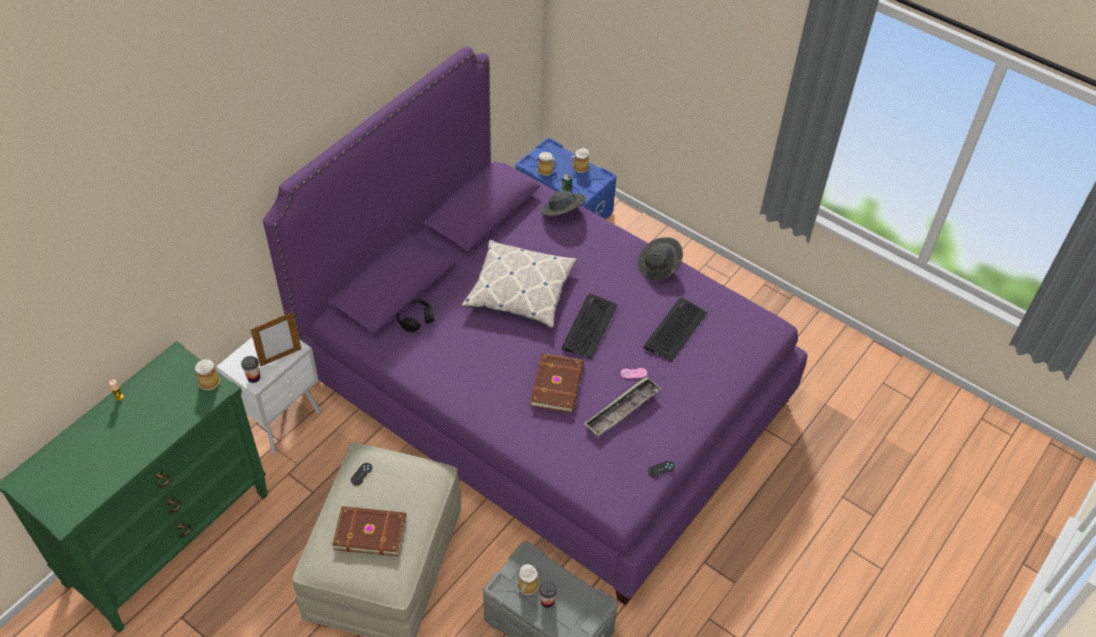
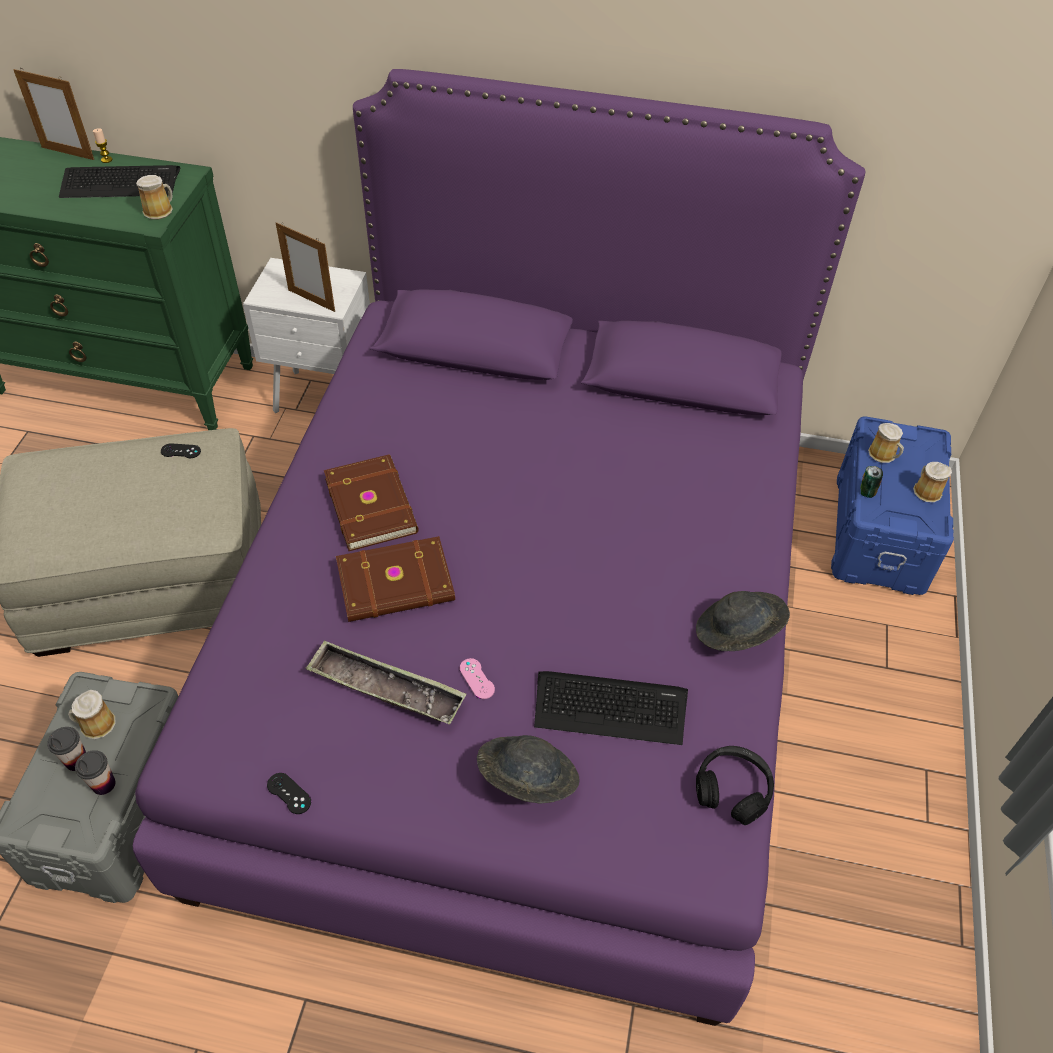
camera: 65 degrees right, 0 degrees up
cup [241,356,260,383] -> cup moved to [75,750,115,795]
brown book [332,506,406,556] -> brown book moved to [324,455,419,551]
black headphones [396,299,434,332] -> black headphones moved to [696,746,774,825]
pillow [462,240,577,328] -> none
grey hat [541,190,586,216] -> grey hat moved to [477,735,579,803]
keyboard [562,293,618,359] -> keyboard moved to [59,165,180,198]
none -> picture frame [13,69,94,160]

